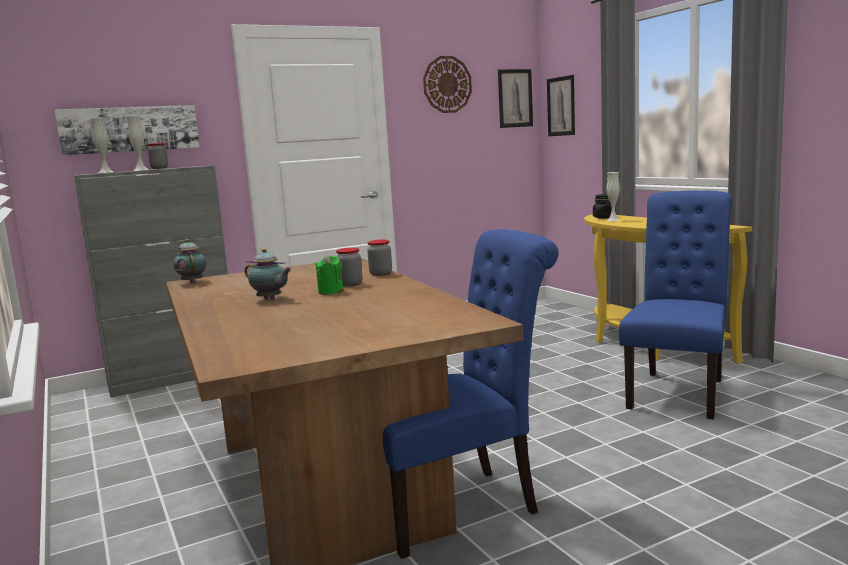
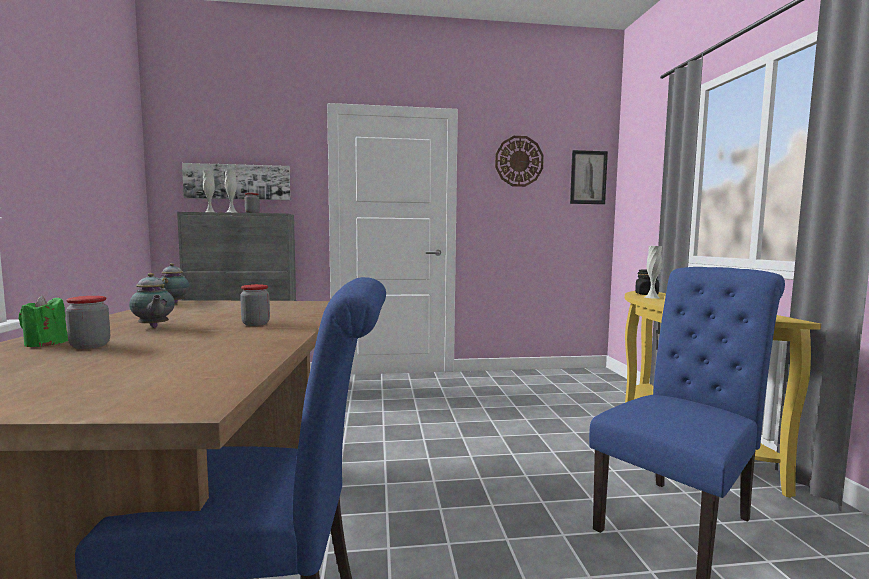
camera: 20 degrees right, 5 degrees down
green candle [315,255,344,295] -> green candle moved to [19,295,68,347]
jar [367,240,392,276] -> jar moved to [66,296,110,349]
picture [547,75,575,136] -> none

